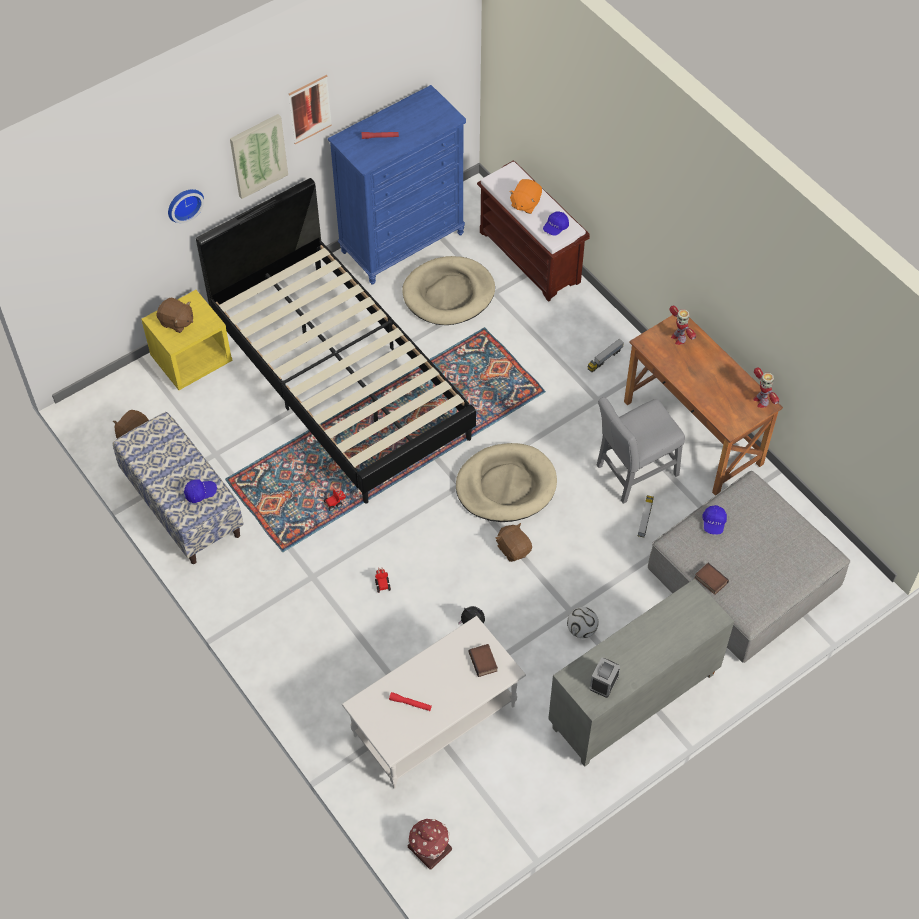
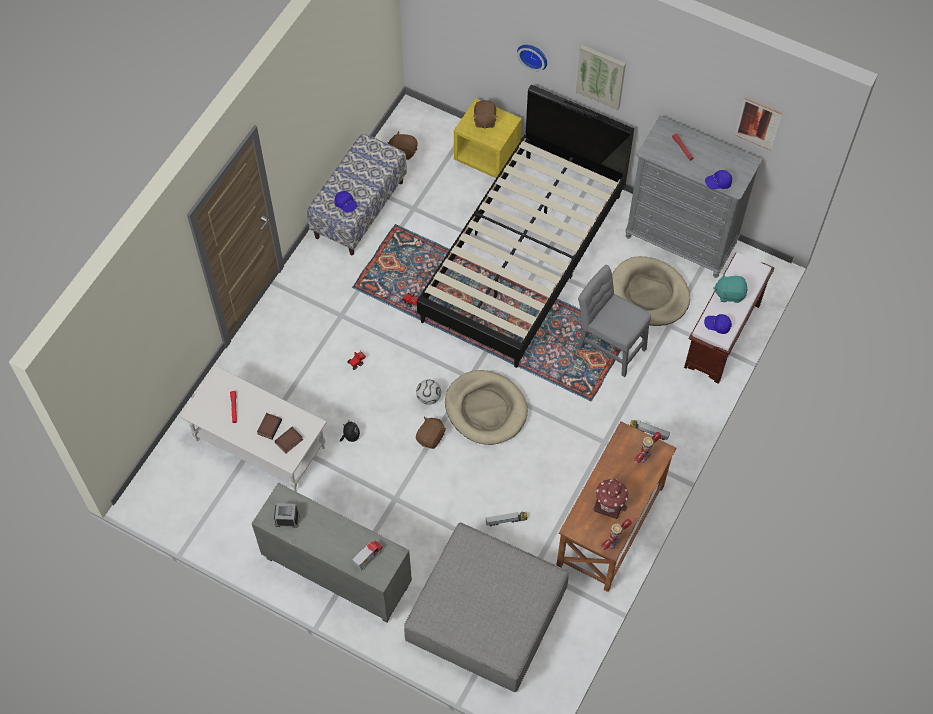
camera: 65 degrees right, 5 degrees up
picture [289,75,332,144] -> picture moved to [735,97,782,150]
blue dresser [328,85,466,285] -> grey dresser [625,116,763,278]
toy house [408,819,452,870] -> toy house moved to [593,479,629,519]
orange plush toy [509,179,542,214] -> turquoise plush toy [713,273,748,303]
football [567,607,598,638] -> football moved to [416,379,441,405]
grey chair [597,397,685,504] -> grey chair moved to [577,265,651,377]
book [694,563,729,595] -> book moved to [257,413,282,440]
blue cap [703,505,727,535] -> blue cap moved to [705,170,732,190]
none -> toy truck [352,540,383,570]

